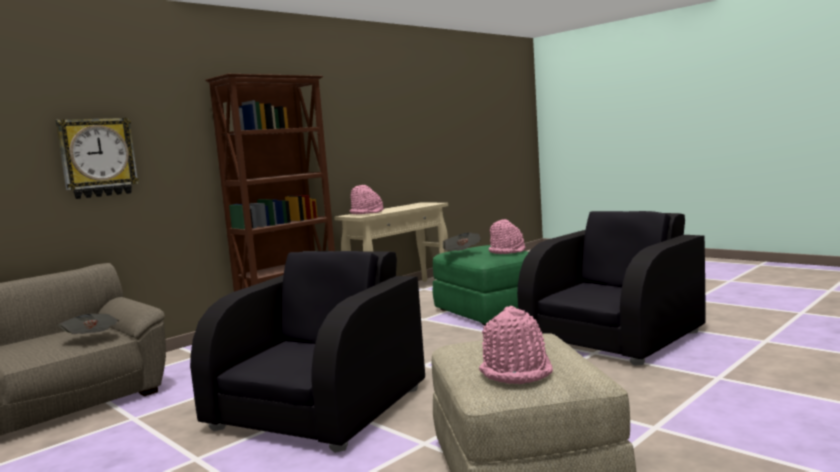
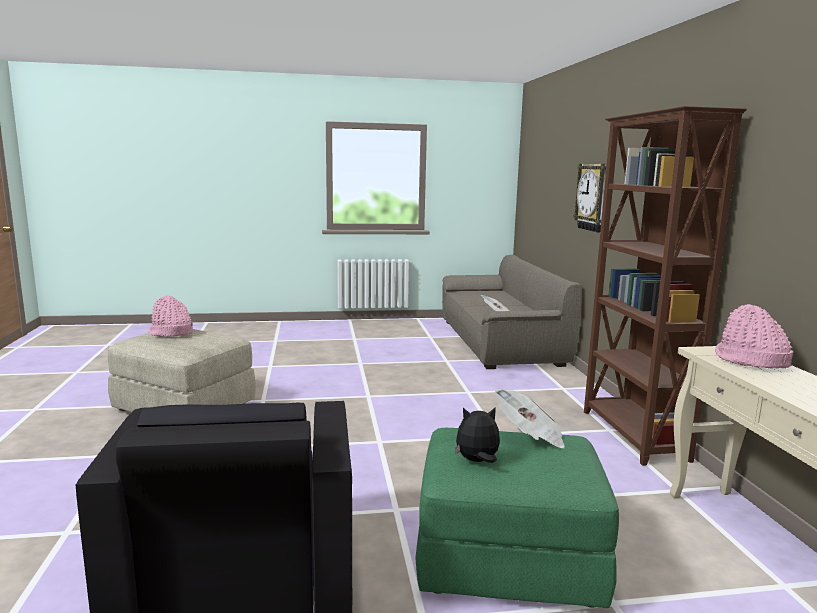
camera: 125 degrees right, 5 degrees up
black armchair [190,251,425,453] -> none
pink hat [489,219,525,254] -> plush toy [455,407,500,463]

